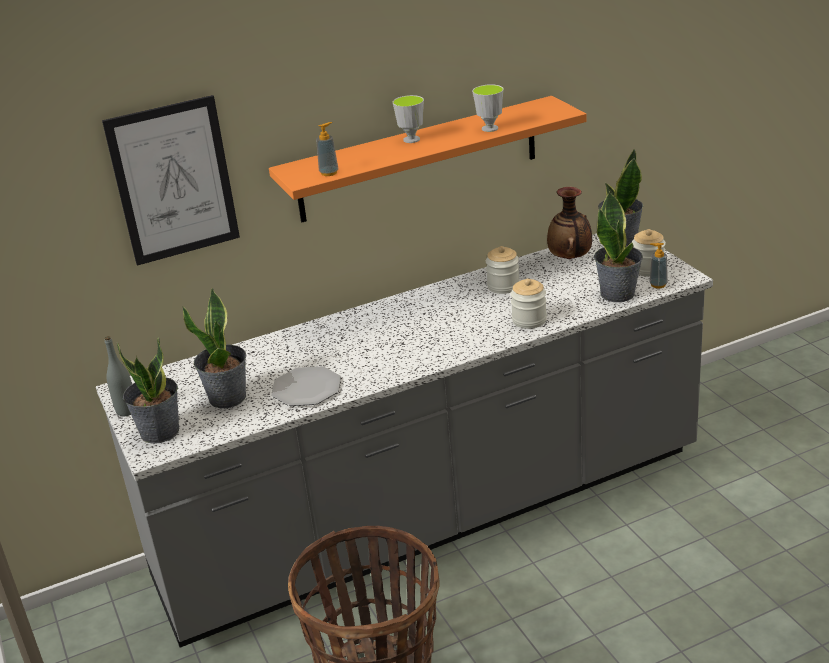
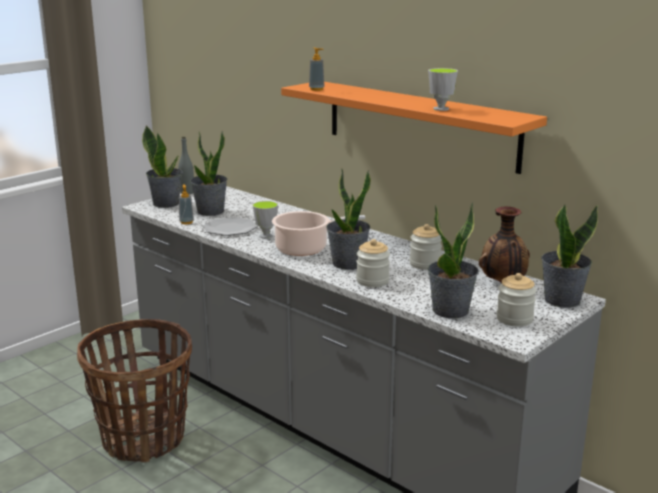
camera: 65 degrees right, 10 degrees down
picture [102,95,240,266] -> none
cup [393,95,424,143] -> cup moved to [253,201,278,239]
soap dispenser [649,243,668,288] -> soap dispenser moved to [179,184,194,224]
none -> cooking pot [272,211,365,256]
none -> potted plant [326,169,371,270]

